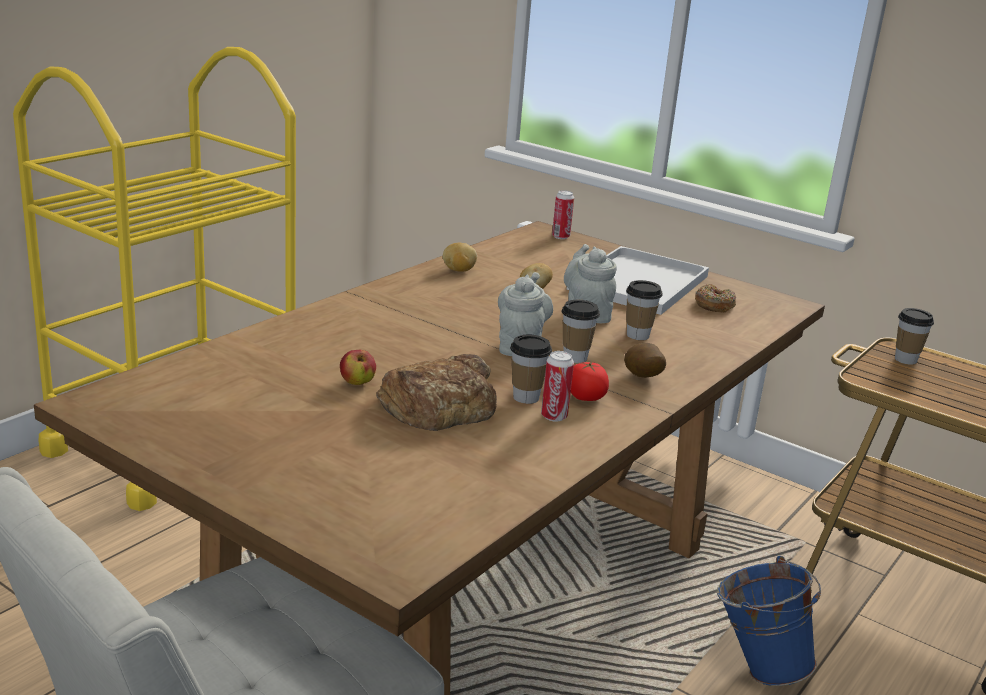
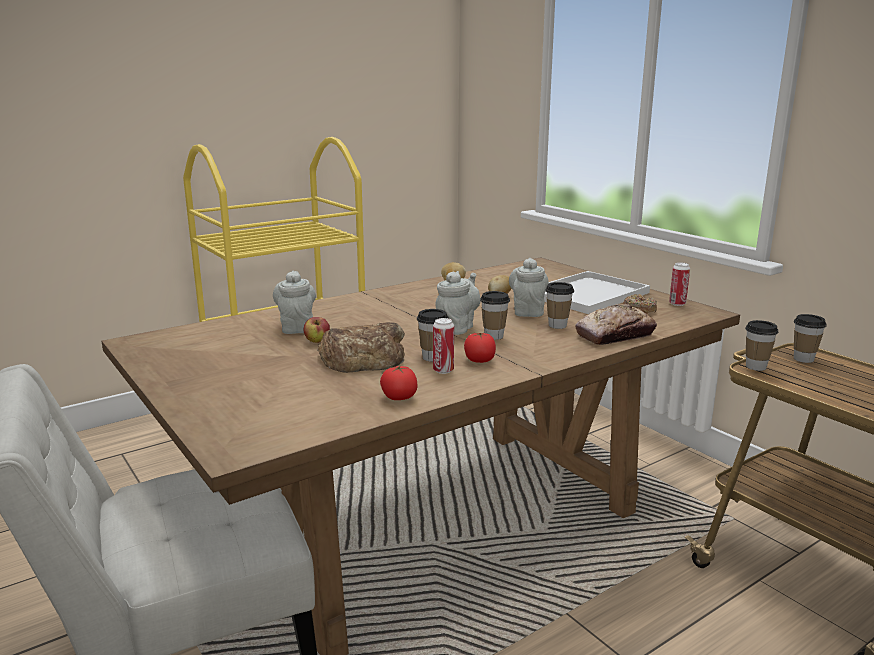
camera: 20 degrees right, 5 degrees down
can [552,190,574,239] -> can moved to [669,262,690,306]
potato [624,343,666,378] -> none
blue bucket [717,556,821,686] -> none
none -> grey teapot [273,271,316,334]
none -> tomato [380,365,418,400]
none -> bread [575,304,657,345]
none -> cup [745,320,779,371]

